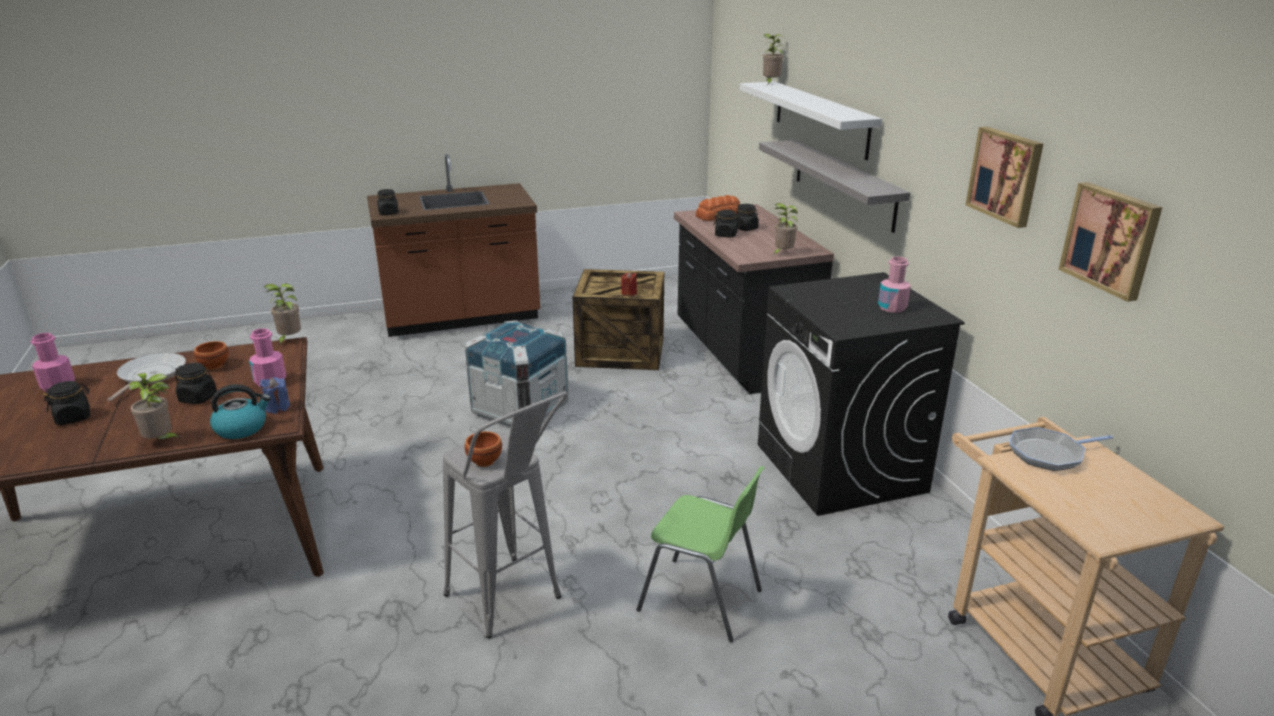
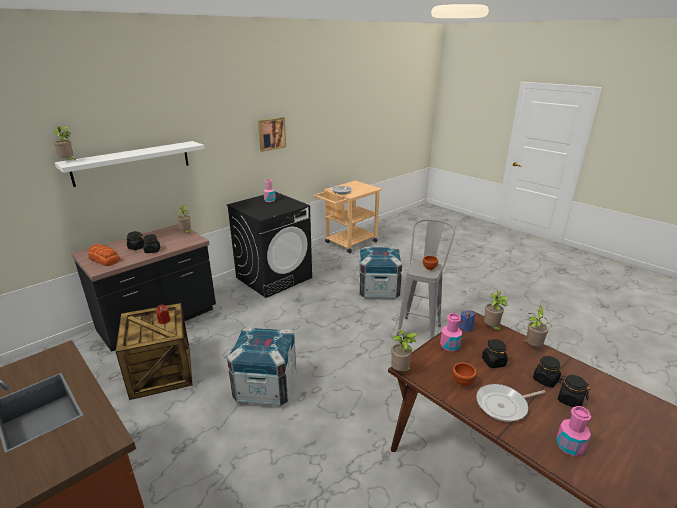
camera: 115 degrees left, 0 degrees up
kettle [210,384,271,439] -> potted plant [484,291,508,333]
black jar [377,189,399,215] -> black jar moved to [533,356,561,388]
green chair [636,466,765,642] -> crate [359,246,402,299]
grey shelf [759,140,910,233] -> none
picture [1059,182,1163,302] -> none

